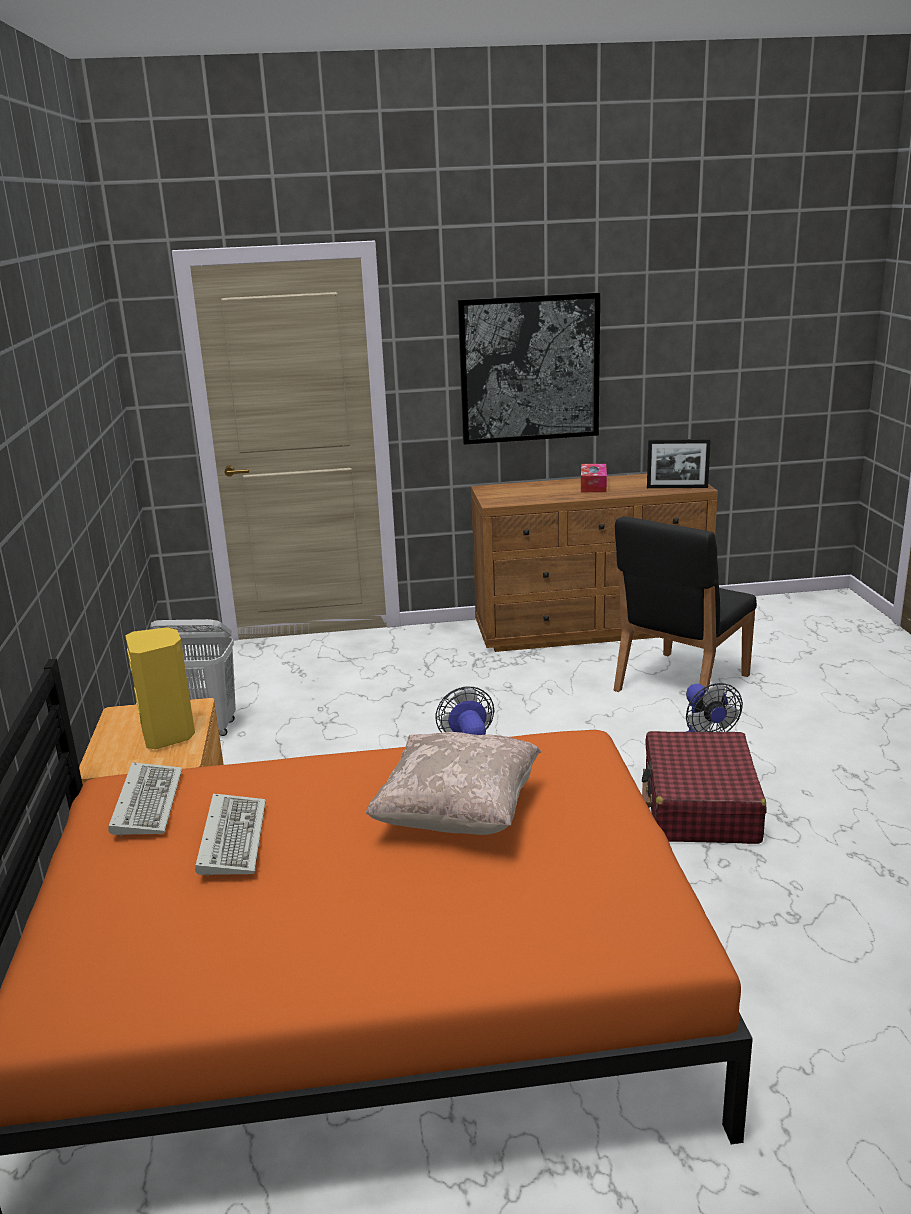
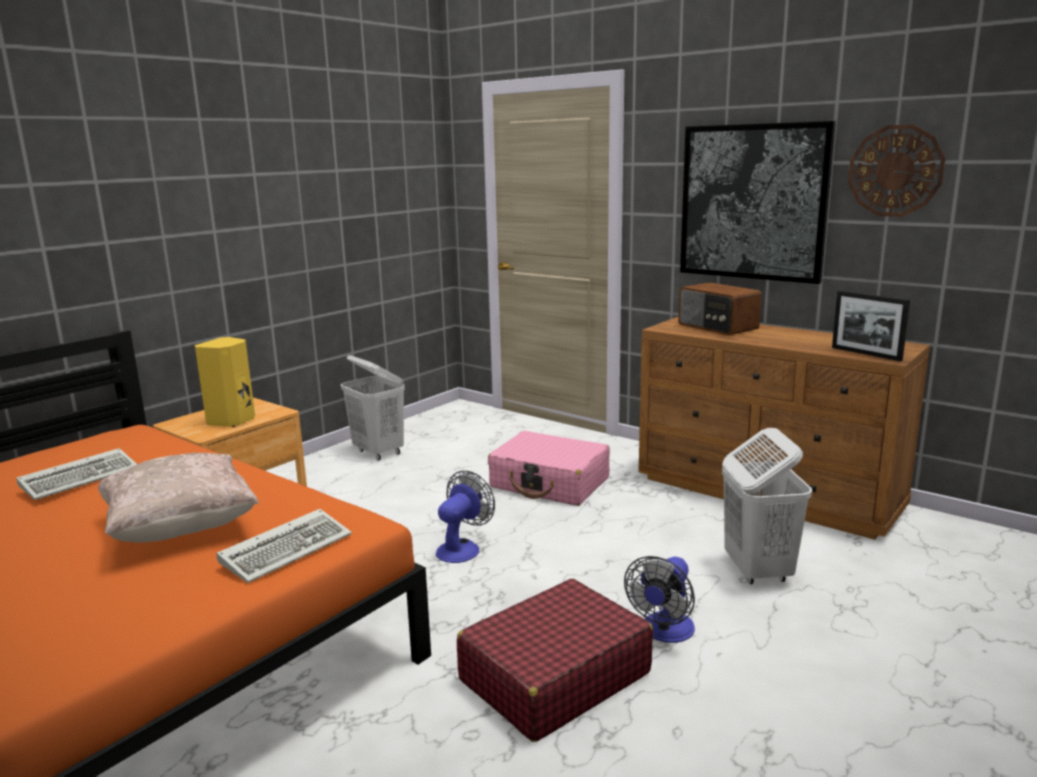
camera: 45 degrees right, 5 degrees down
keyboard [108,762,182,837] -> keyboard moved to [217,509,352,583]
tissue box [581,464,607,492] -> none
black chair [614,516,757,692] -> white laundry basket [722,428,812,584]
none -> pink suitcase [488,431,610,506]
none -> radio [678,282,762,335]
none -> wall clock [848,124,946,217]

